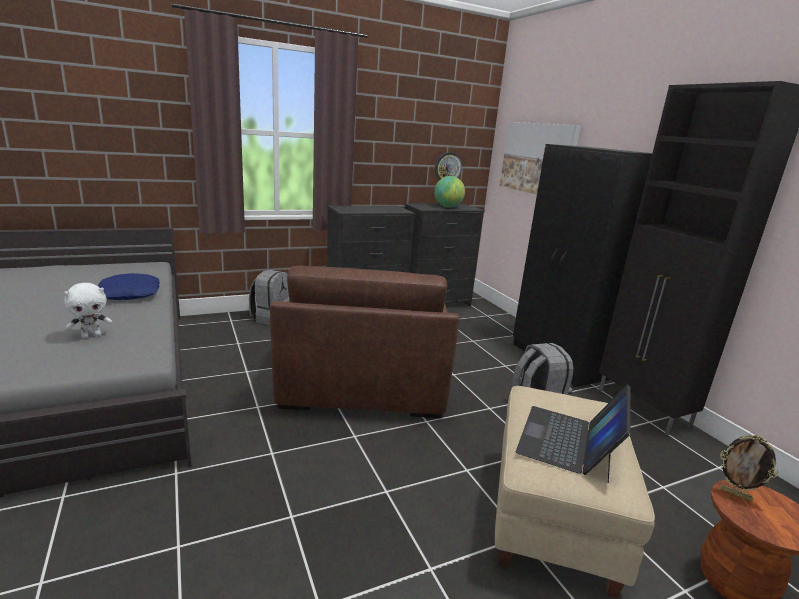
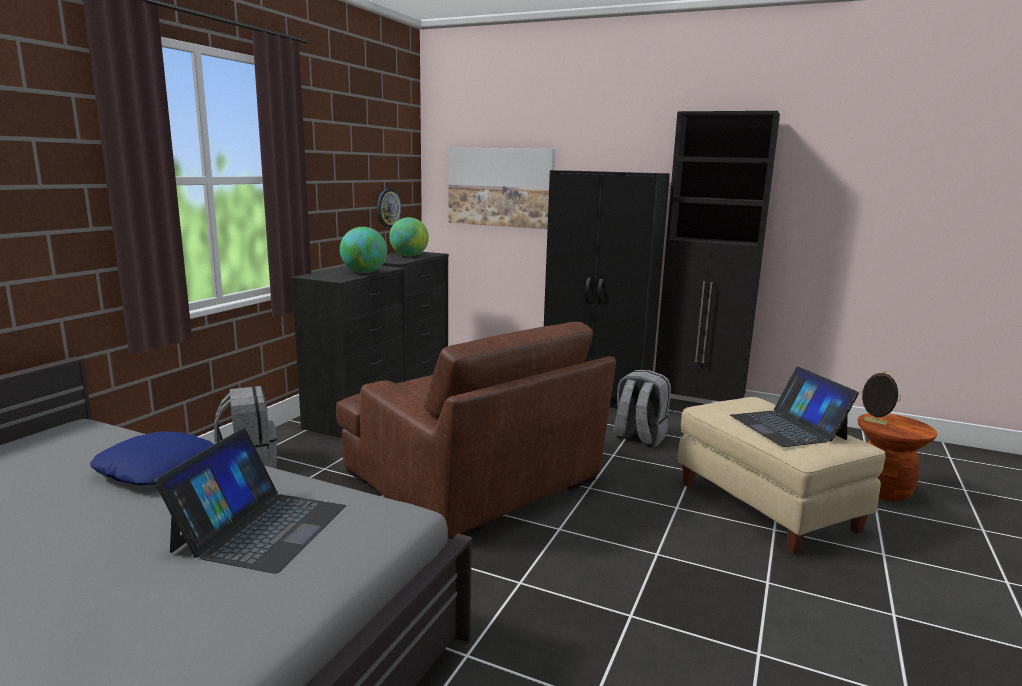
camera: 40 degrees left, 5 degrees down
white plush toy [64,283,112,339] -> laptop [154,428,346,574]
picture frame [720,435,778,501] -> picture frame turned 135 degrees counterclockwise [860,371,901,425]
none -> globe [340,227,387,273]

